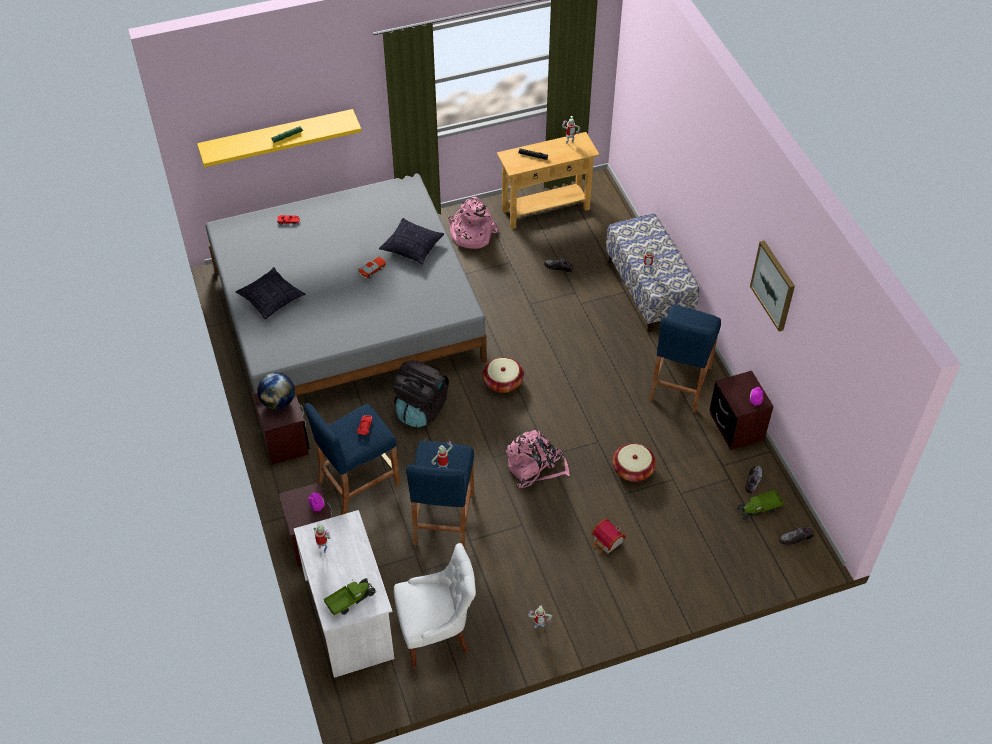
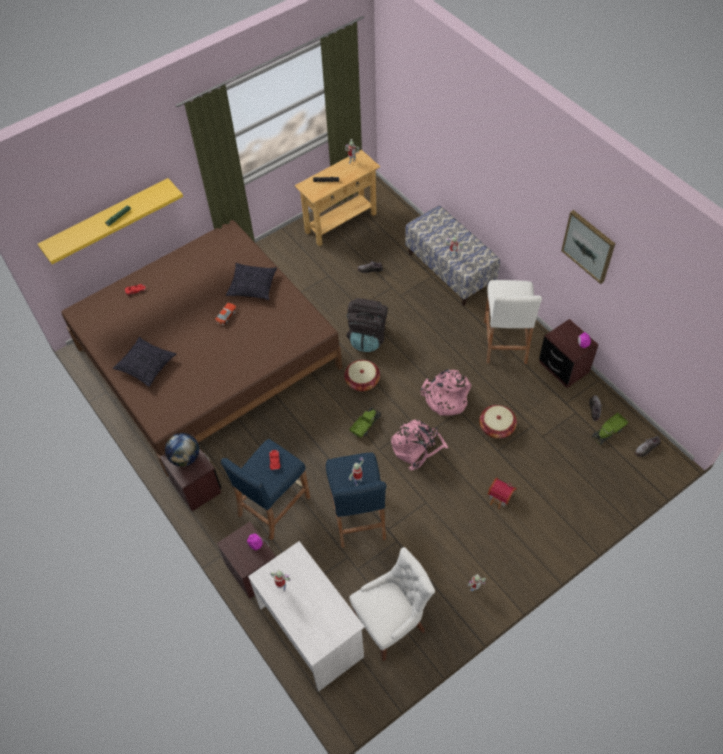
camera: 15 degrees left, 5 degrees up
grey bed [206,174,487,423] -> brown bed [61,220,342,477]
toy truck [324,578,376,616] -> toy truck moved to [349,407,381,438]
black backpack [394,360,449,427] -> black backpack moved to [347,298,388,352]
pink backpack [448,197,499,249] -> pink backpack moved to [420,370,471,416]
blue stool [649,305,721,412] -> white stool [484,280,542,364]

